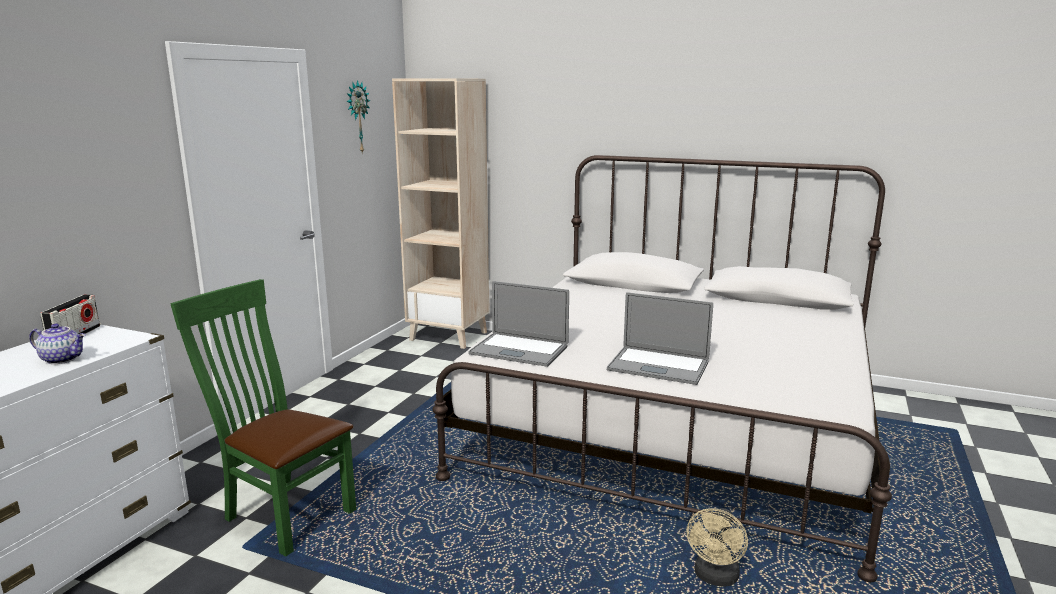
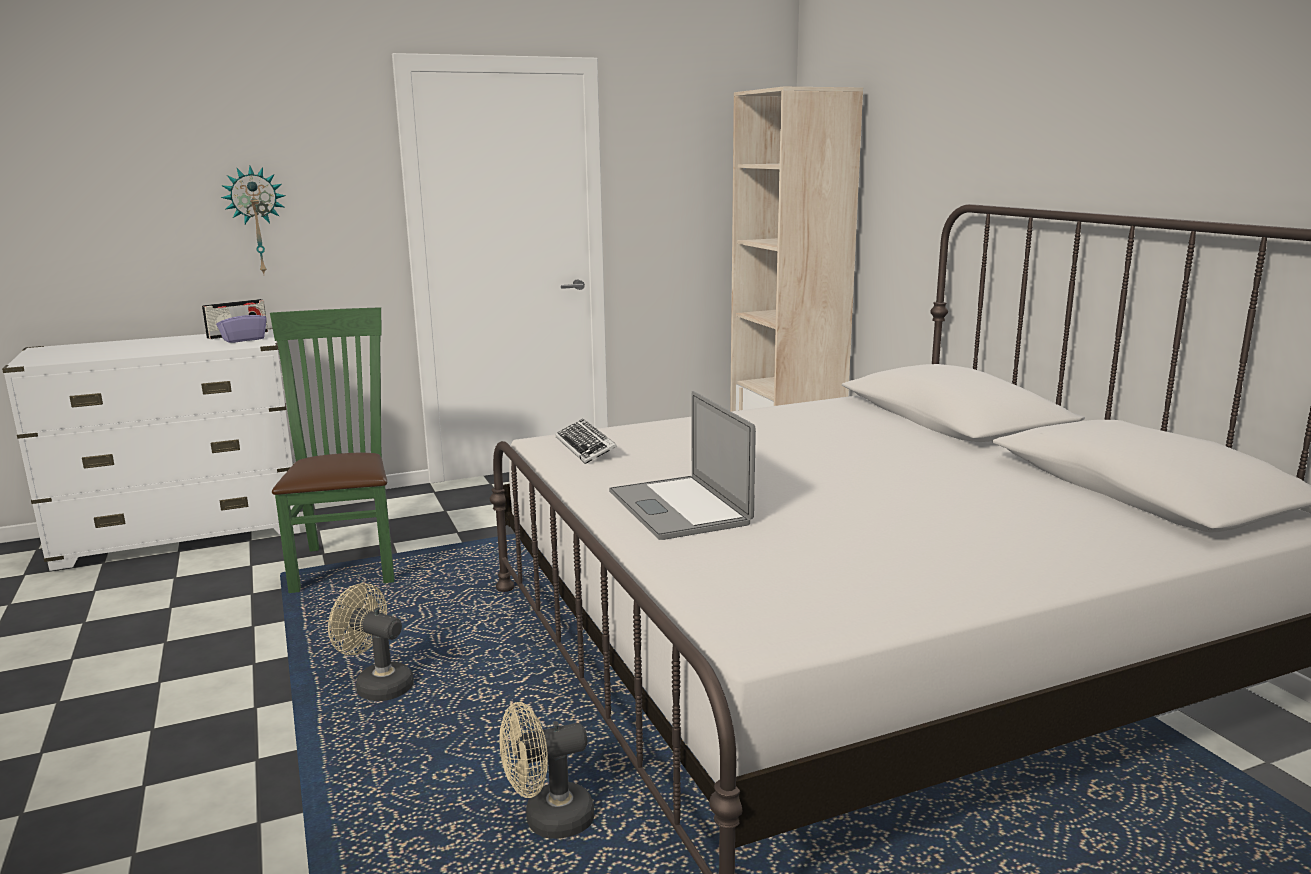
camera: 45 degrees right, 0 degrees up
teapot [29,323,85,364] -> none
wall clock [346,80,370,154] -> wall clock moved to [221,166,286,274]
laptop [468,281,569,367] -> keyboard [555,419,617,464]
none -> purple tissue box [216,305,267,343]
none -> beige fan [328,583,414,701]

